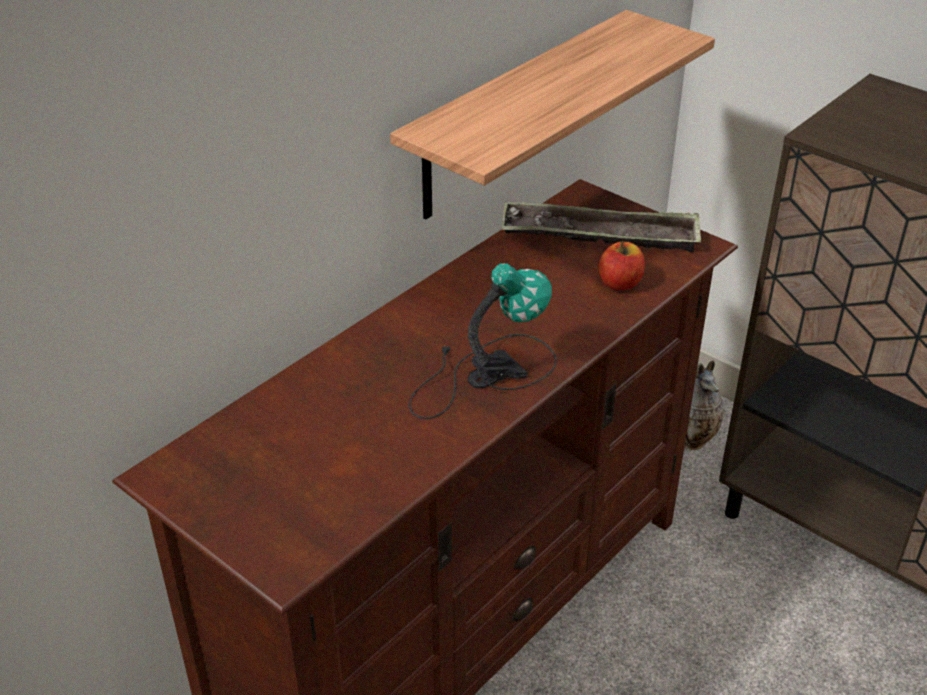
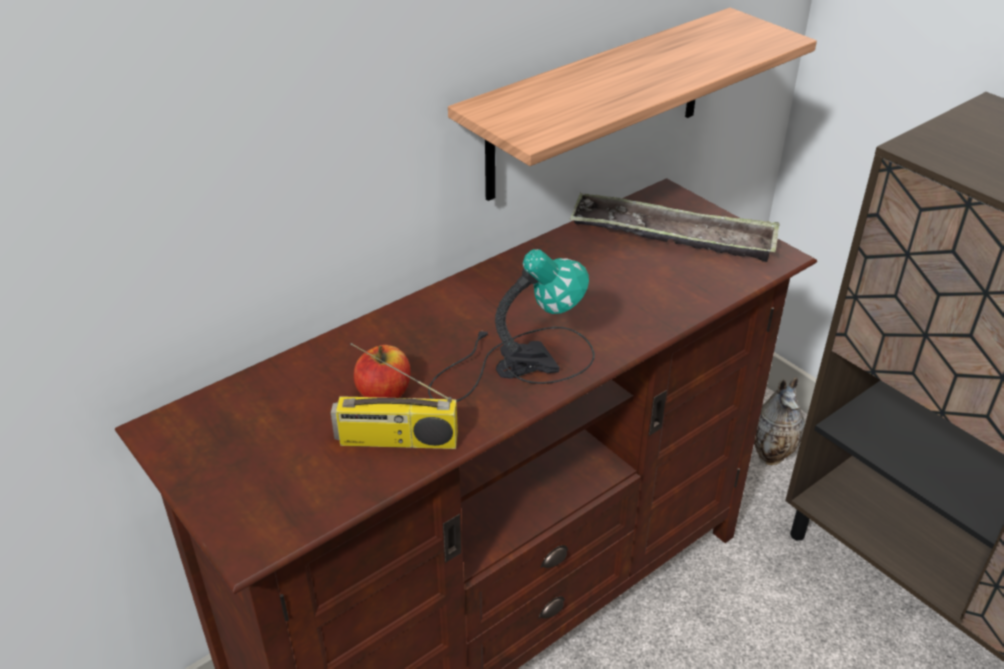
camera: 10 degrees right, 0 degrees up
apple [598,241,645,291] -> apple moved to [354,345,410,398]
none -> radio [331,343,458,449]

